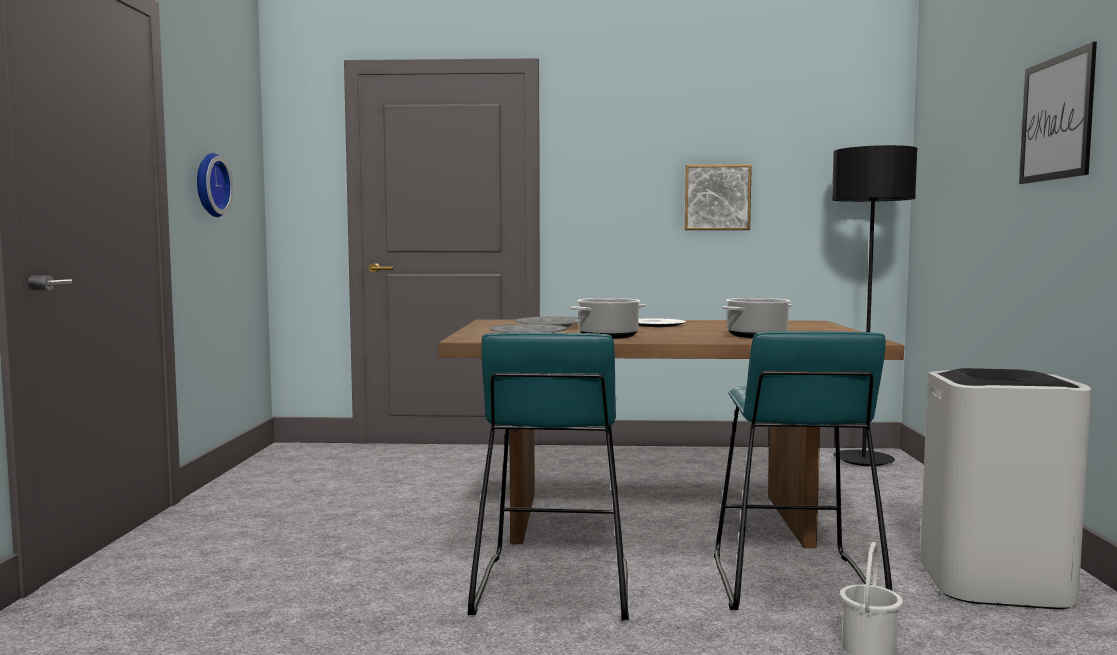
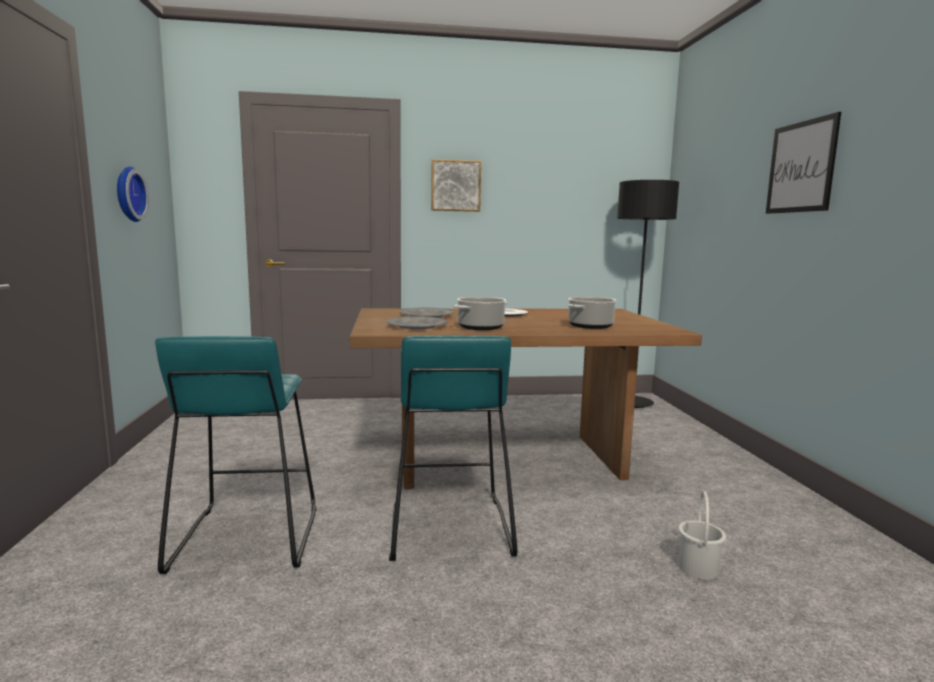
camera: 10 degrees left, 5 degrees up
picture [684,164,752,230] -> picture moved to [431,159,481,212]
turquoise stool [714,331,893,610] -> turquoise stool moved to [155,336,316,574]
white trash can [920,368,1092,609] -> none

